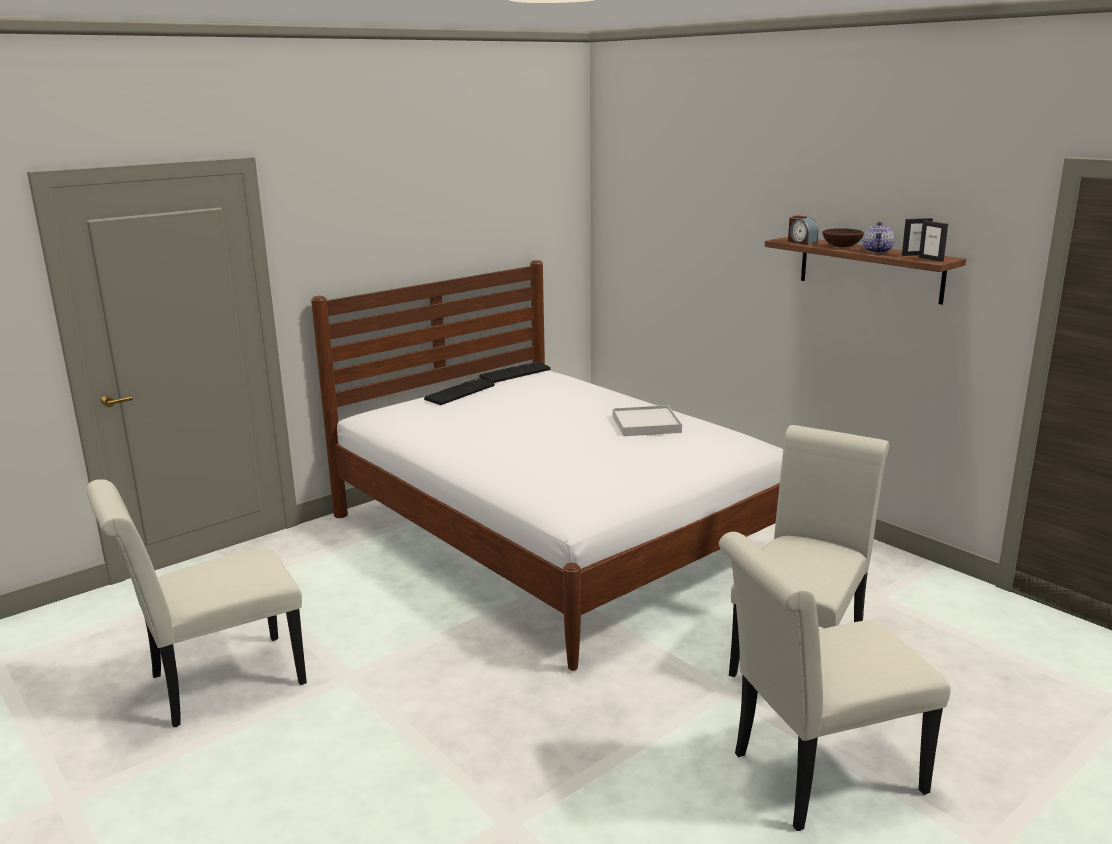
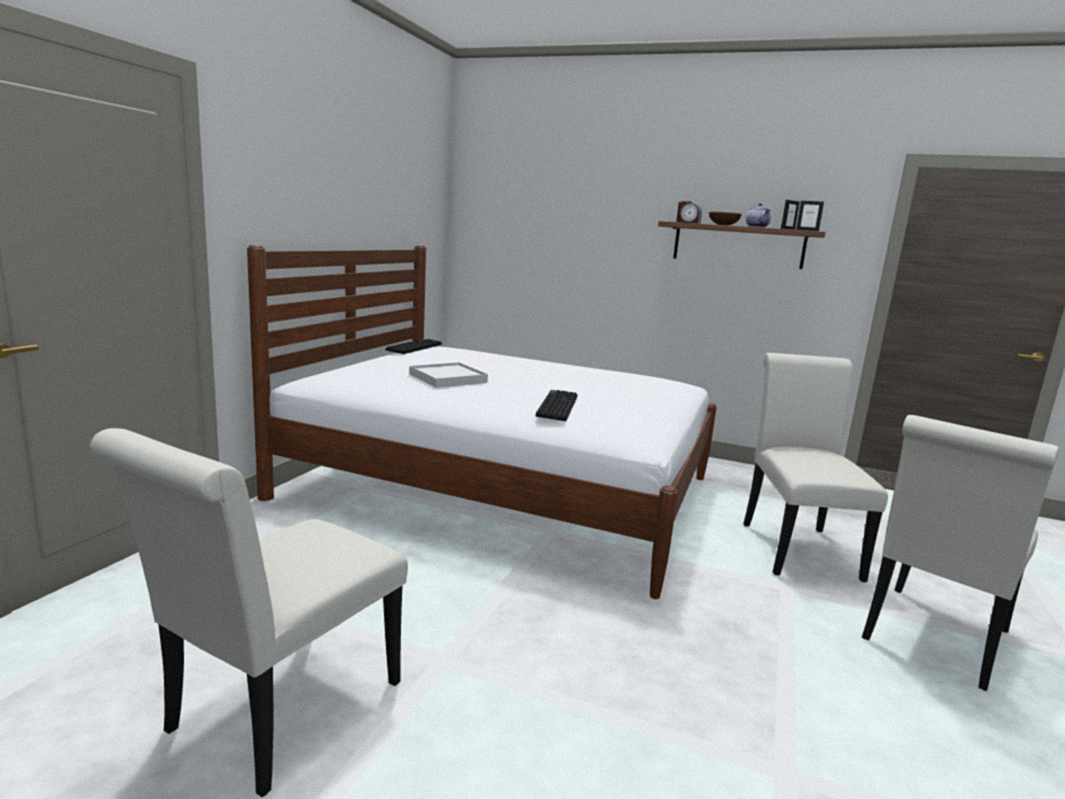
camera: 30 degrees left, 5 degrees down
keyboard [424,378,494,405] -> keyboard moved to [536,390,578,421]
white tray [613,405,682,436] -> white tray moved to [409,362,488,388]

